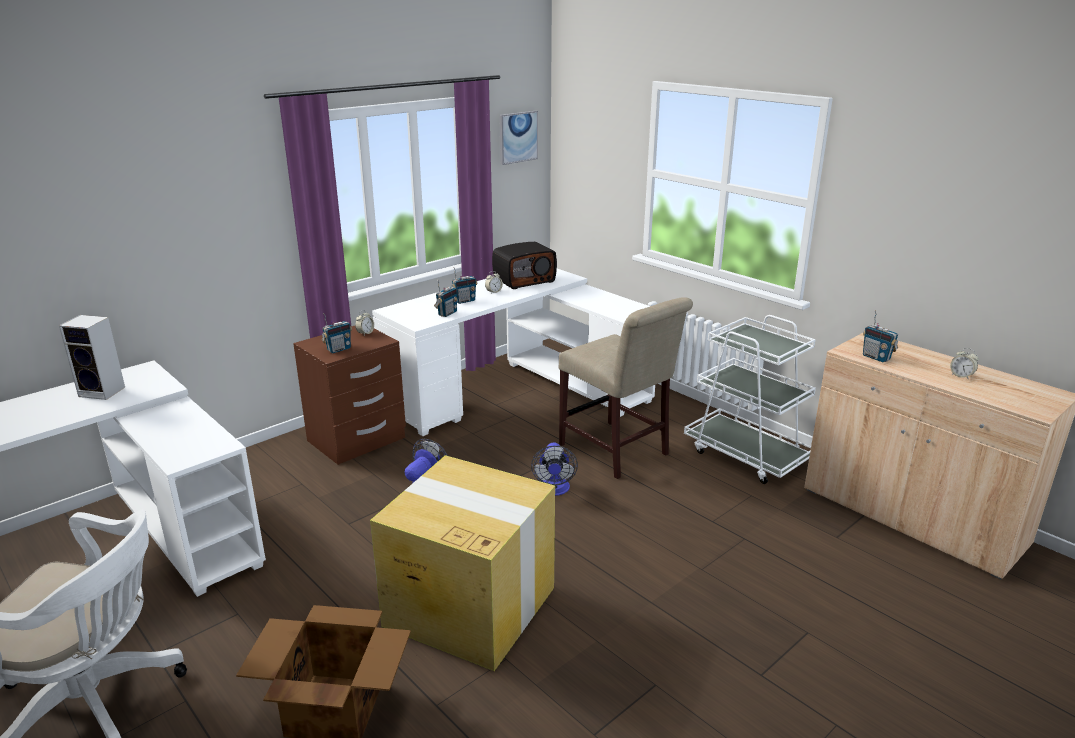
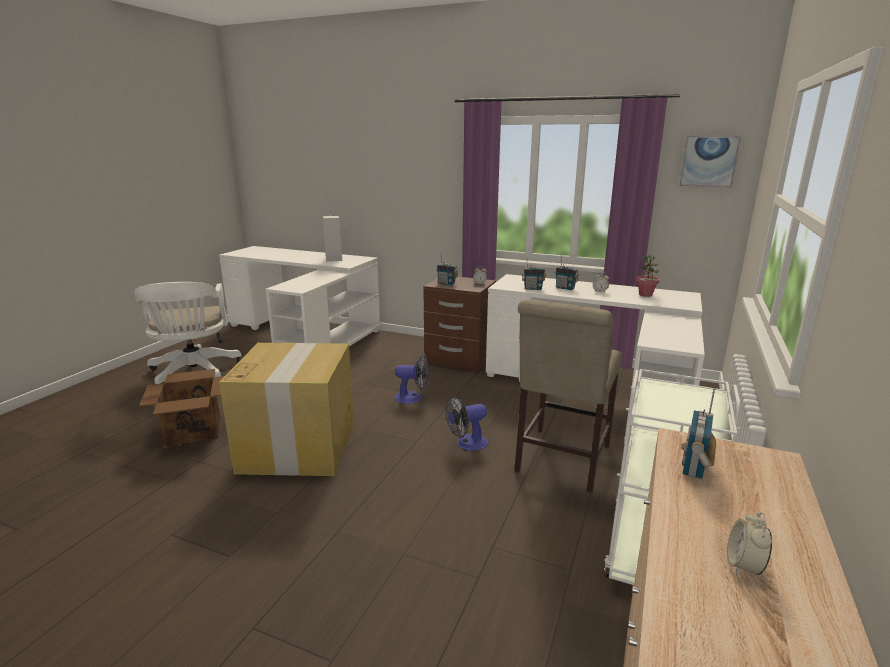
camera: 65 degrees right, 5 degrees down
radio [492,242,557,289] -> potted plant [636,255,660,297]

